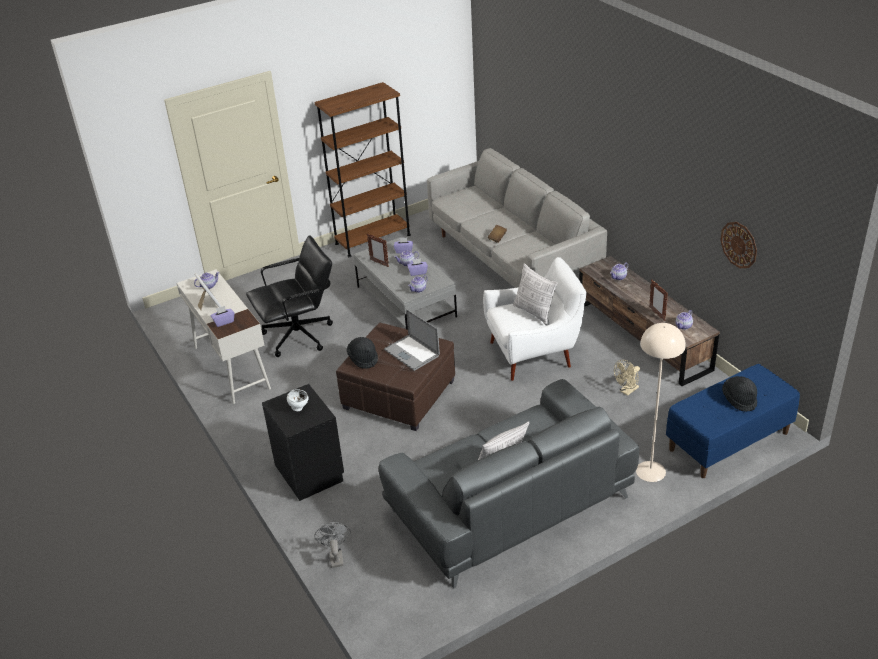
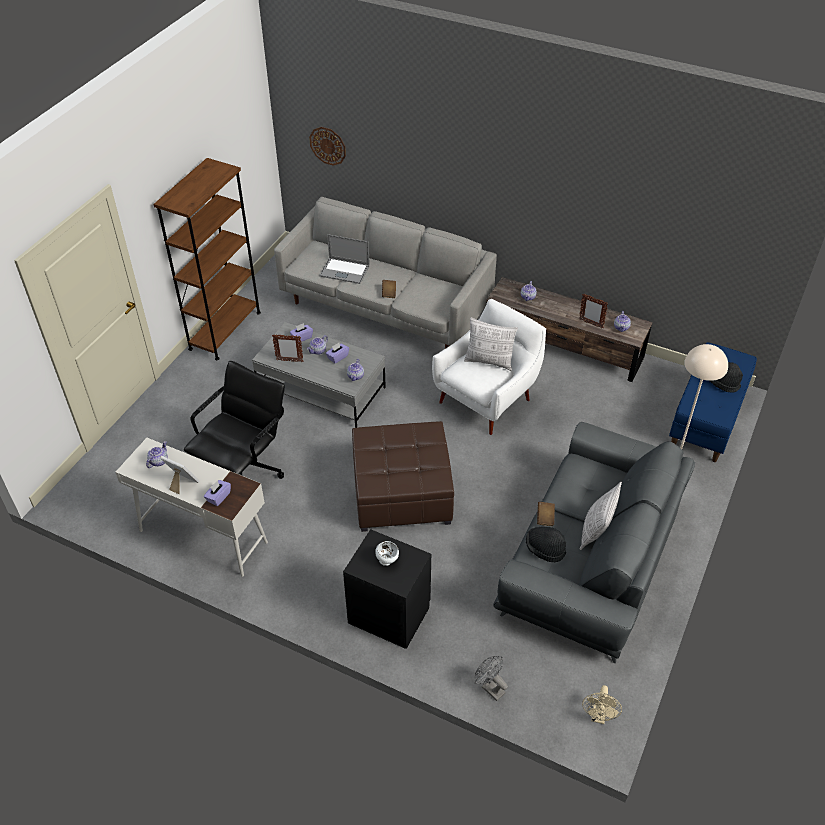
camera: 35 degrees left, 10 degrees up
black hat [347,337,378,369] -> black hat moved to [526,527,566,562]
laptop [384,309,440,371] -> laptop moved to [319,234,370,284]
beige fan [614,360,640,396] -> beige fan moved to [582,685,622,724]
wall clock [720,222,757,268] -> wall clock moved to [309,127,346,166]
none -> brown book [537,502,555,526]

